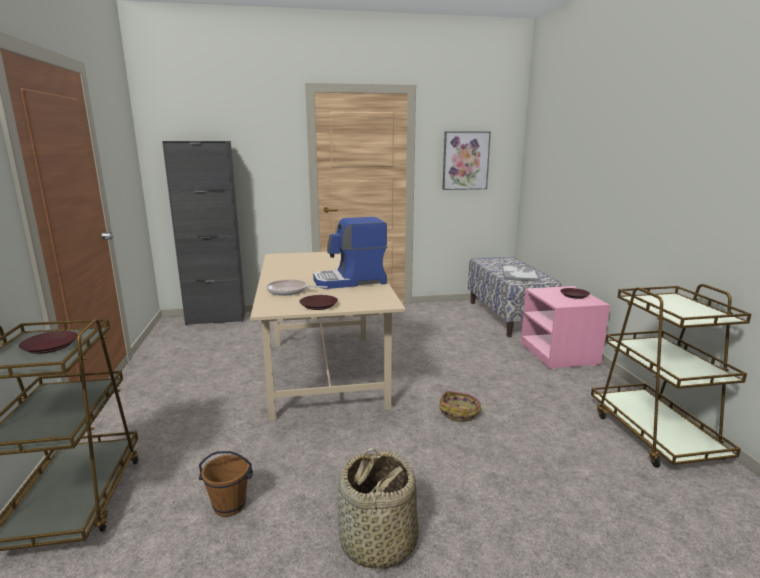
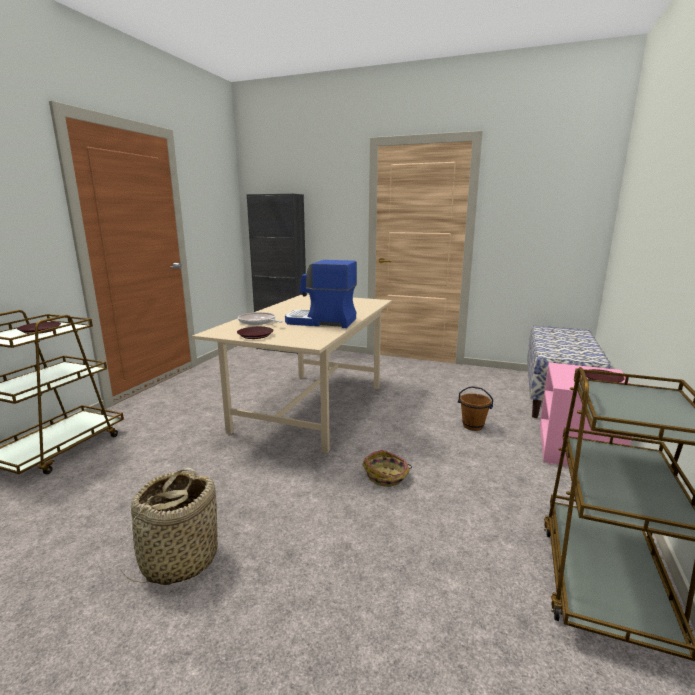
camera: 30 degrees right, 0 degrees up
brown bucket [199,451,253,517] -> brown bucket moved to [458,386,493,431]
picture [442,131,491,190] -> none
tray [502,265,540,282] -> none

